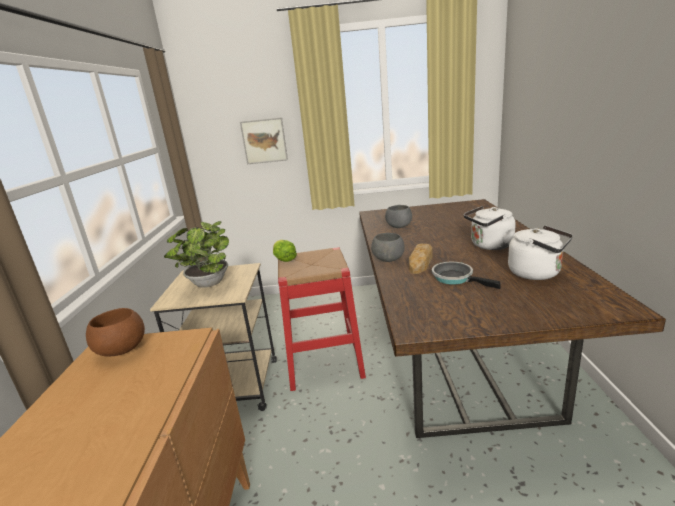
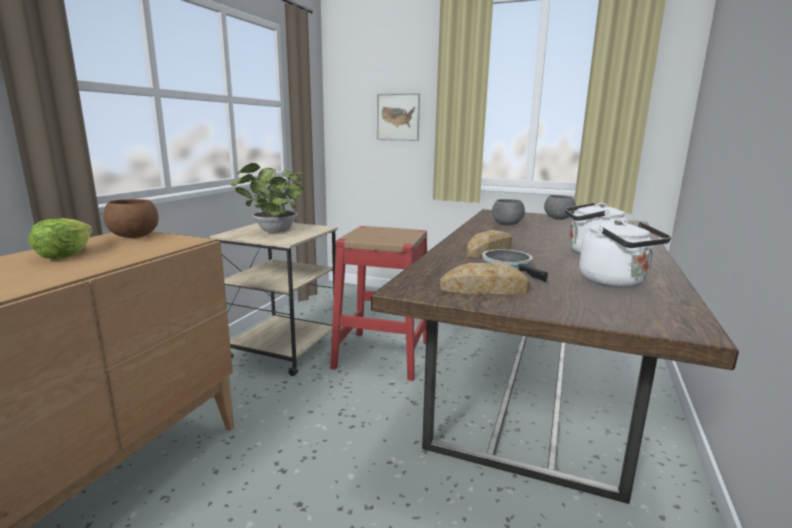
camera: 20 degrees right, 5 degrees down
lettuce [273,240,297,262] -> lettuce moved to [29,218,93,259]
grey bowl [371,233,405,262] -> grey bowl moved to [544,195,576,220]
none -> bread [440,263,531,294]

